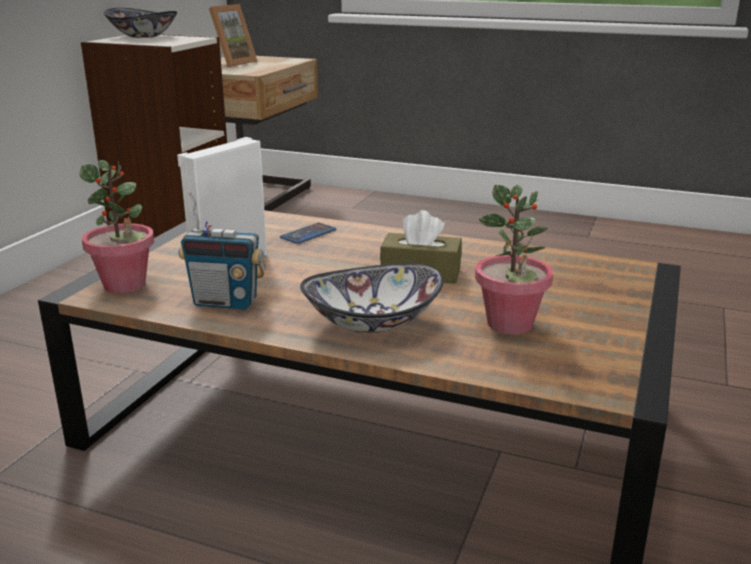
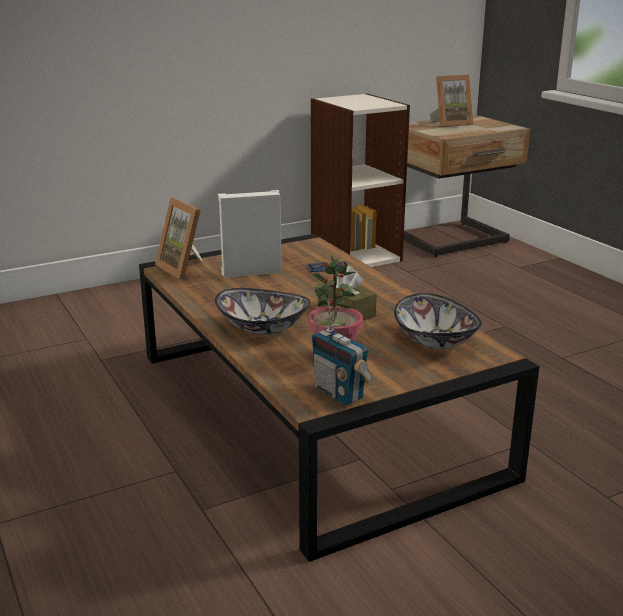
camera: 40 degrees right, 0 degrees up
potted plant [80,160,154,293] -> picture frame [155,198,202,279]
bowl [104,8,177,38] -> bowl moved to [394,293,482,349]
radio [179,192,266,310] -> radio moved to [312,300,373,405]

